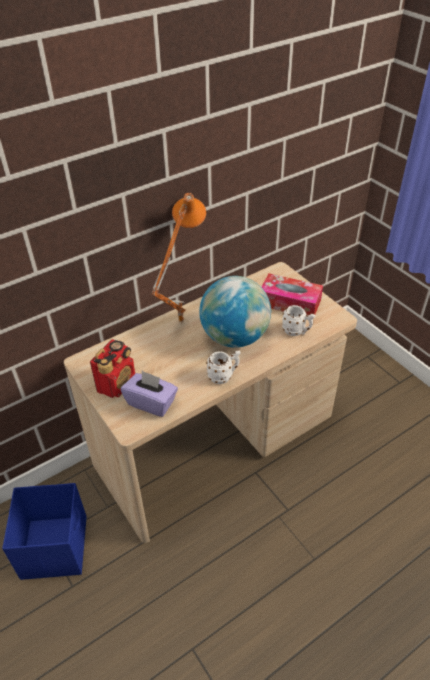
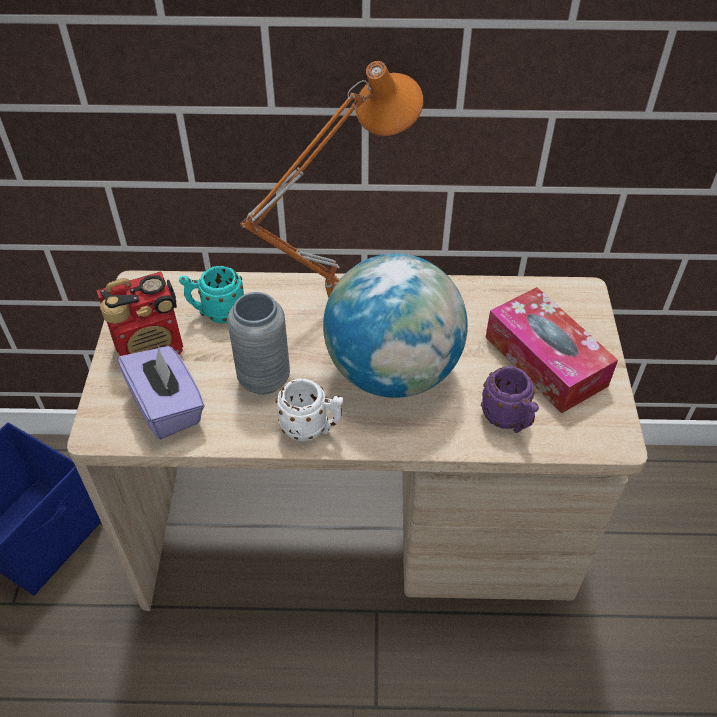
camera: 35 degrees right, 5 degrees up
white mug [282,305,315,336] -> purple mug [481,366,539,433]
none -> turquoise mug [179,266,244,323]
none -> grey vase [227,292,290,395]

